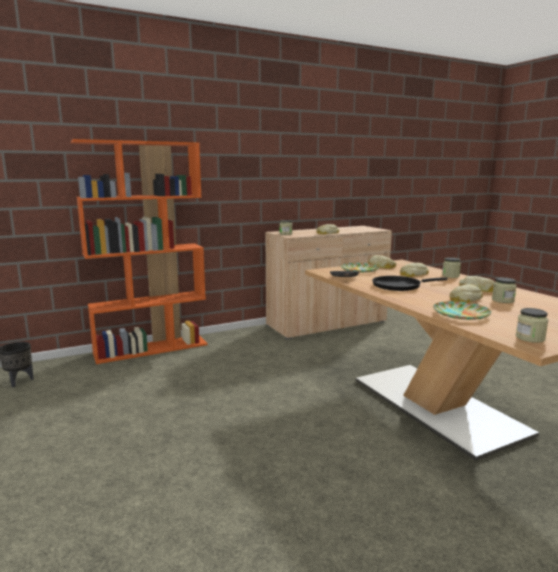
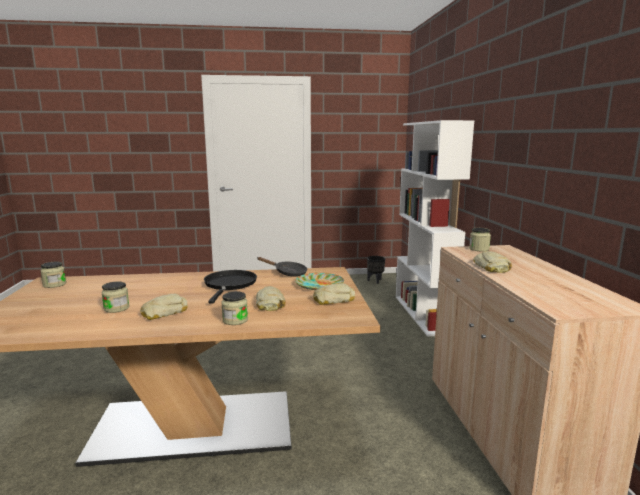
camera: 110 degrees right, 0 degrees up
orange bookcase [71,139,208,364] -> white bookcase [396,120,474,337]
plate [433,301,491,320] -> none
bread [450,284,483,303] -> none

